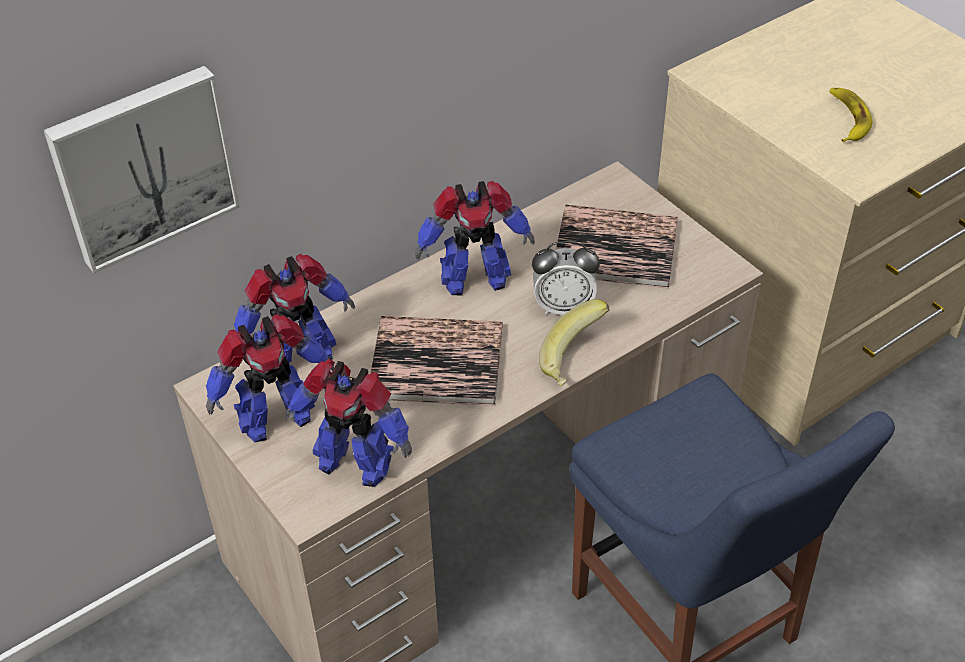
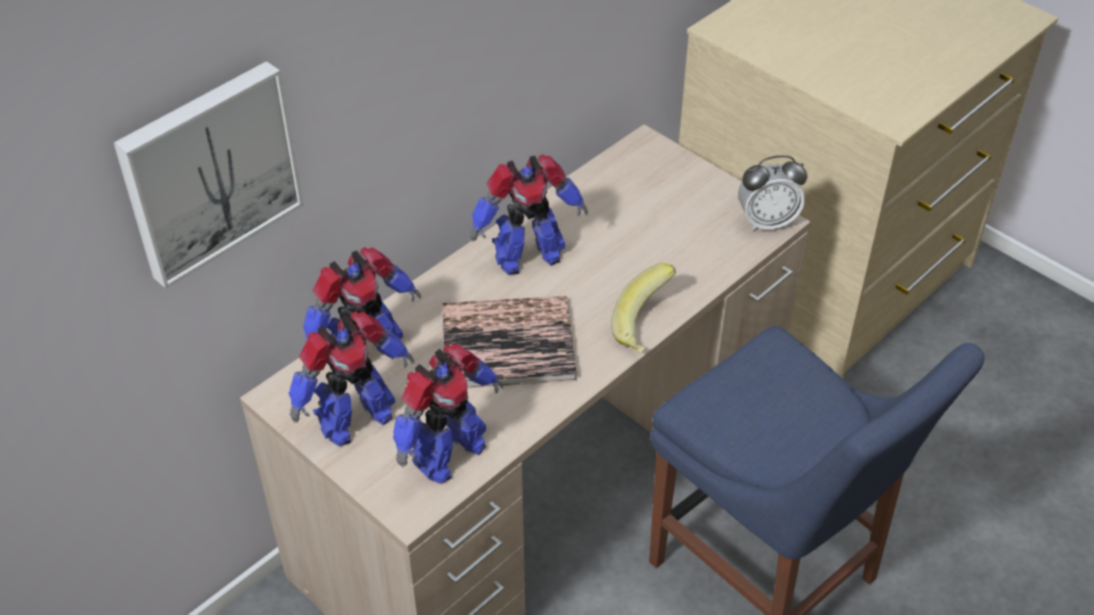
camera: 10 degrees left, 0 degrees up
toy robot [285,359,412,487] -> toy robot turned 60 degrees counterclockwise [393,344,503,484]
alarm clock [532,241,600,315] -> alarm clock moved to [738,155,807,231]
book [556,205,678,289] -> none
banana [829,88,872,142] -> none

